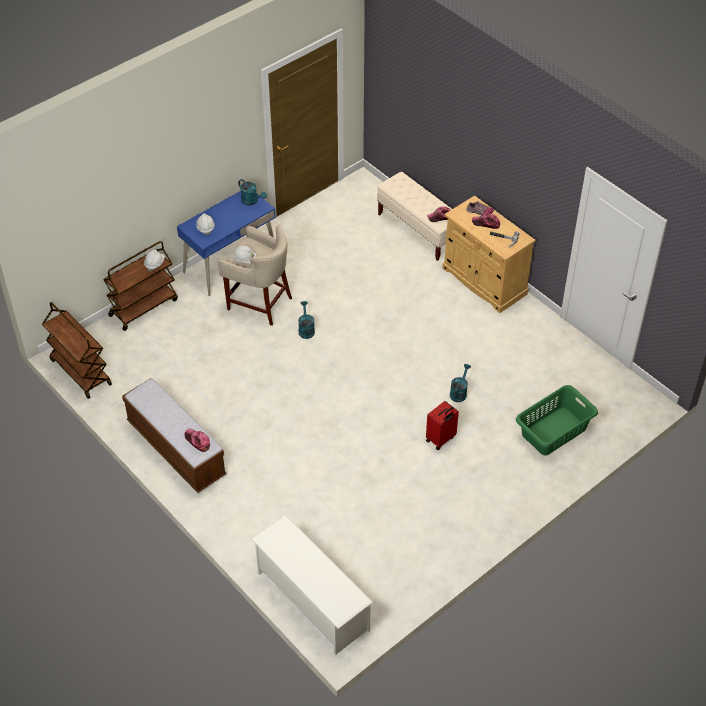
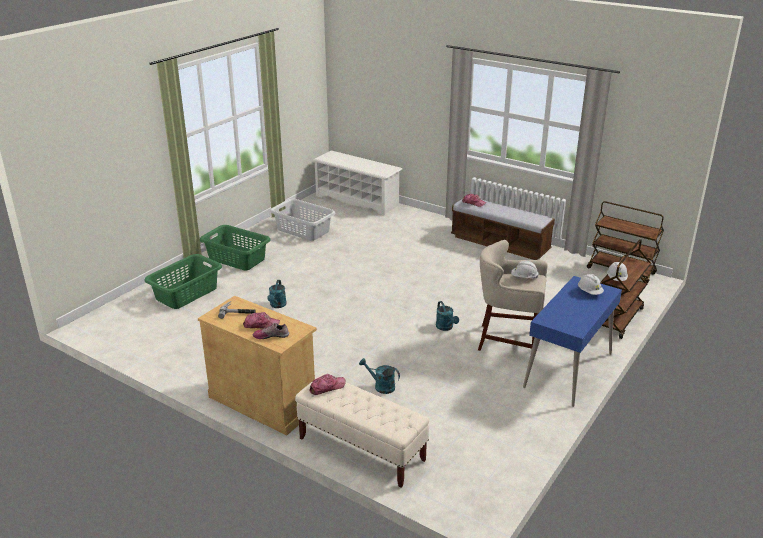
camera: 165 degrees right, 20 degrees down
turquoise watering can [238,179,267,205] -> turquoise watering can moved to [359,358,400,394]
red suitcase [426,401,459,450] -> none
none -> green laundry basket [200,225,271,271]
none -> grey laundry basket [270,199,335,241]

